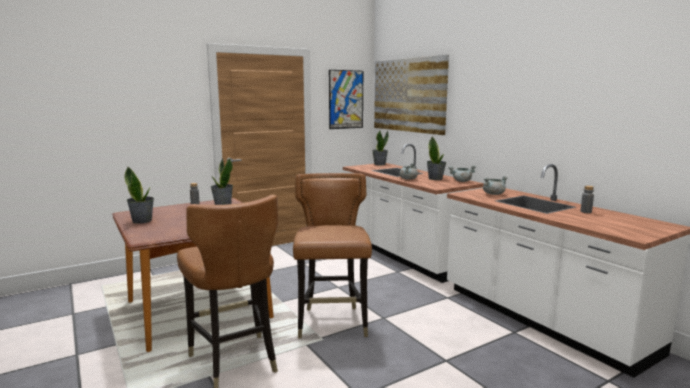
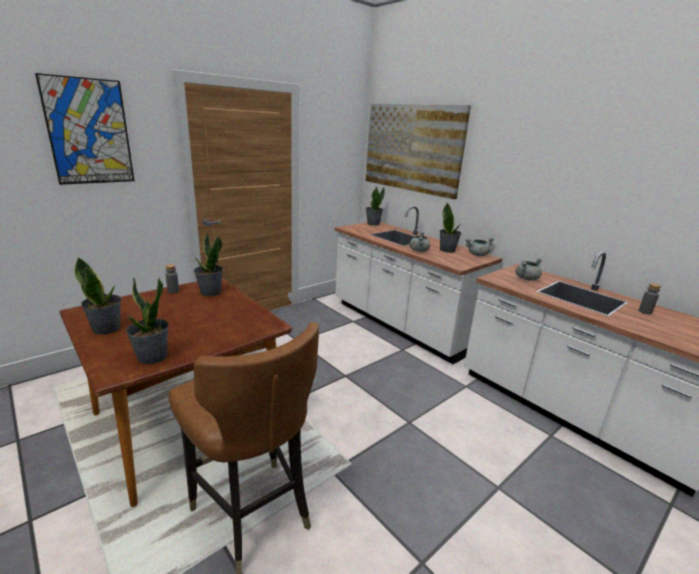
camera: 10 degrees left, 10 degrees up
brown chair [293,173,372,339] -> none
picture [329,70,363,129] -> picture moved to [35,73,134,185]
none -> potted plant [126,278,169,365]

